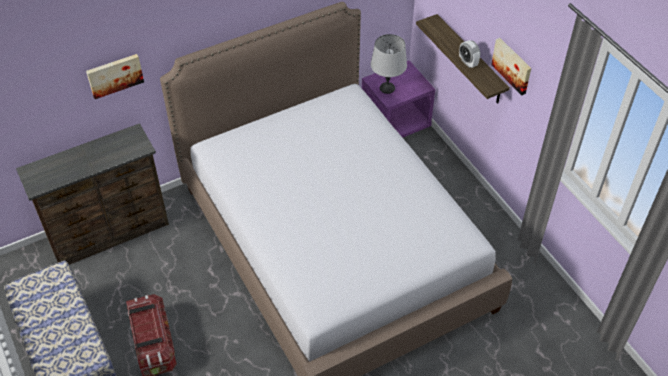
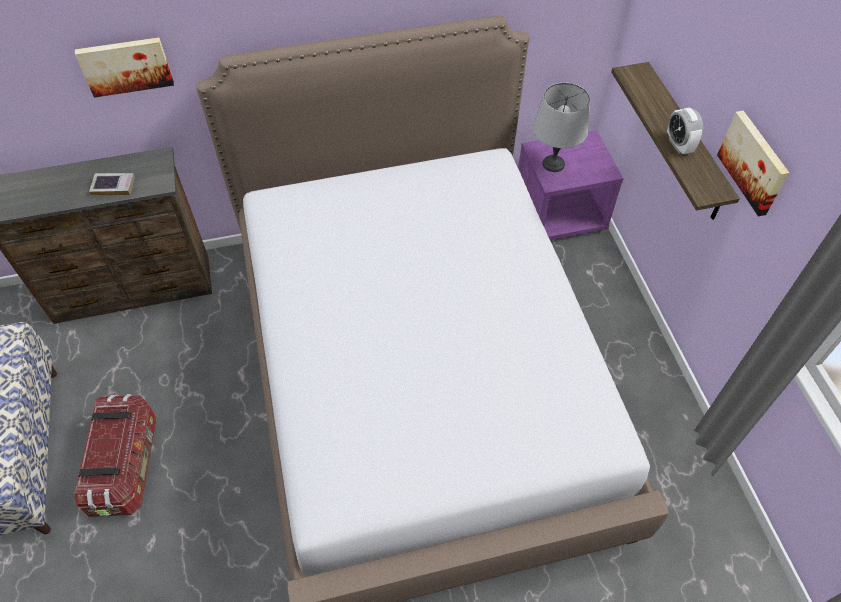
camera: 15 degrees right, 5 degrees up
none -> book [89,173,135,195]

